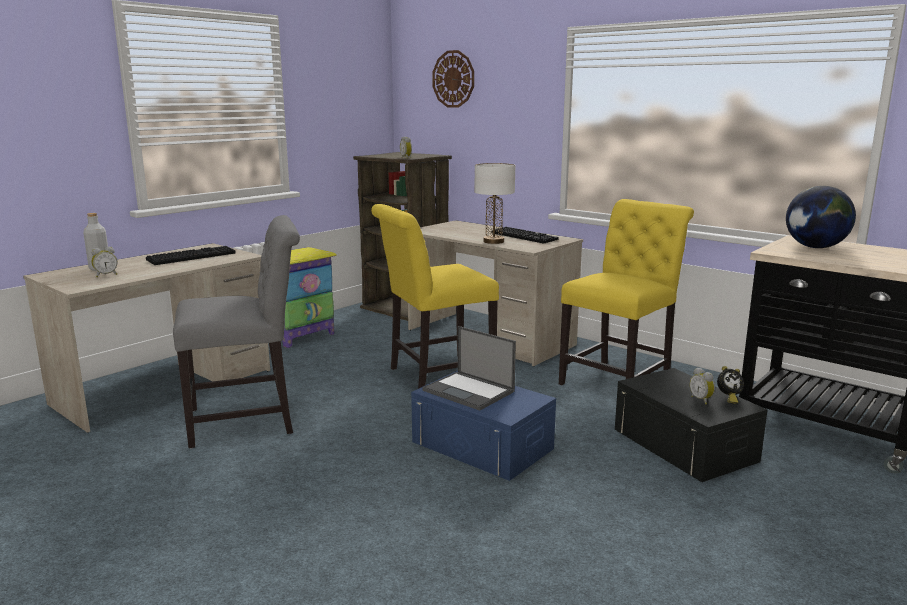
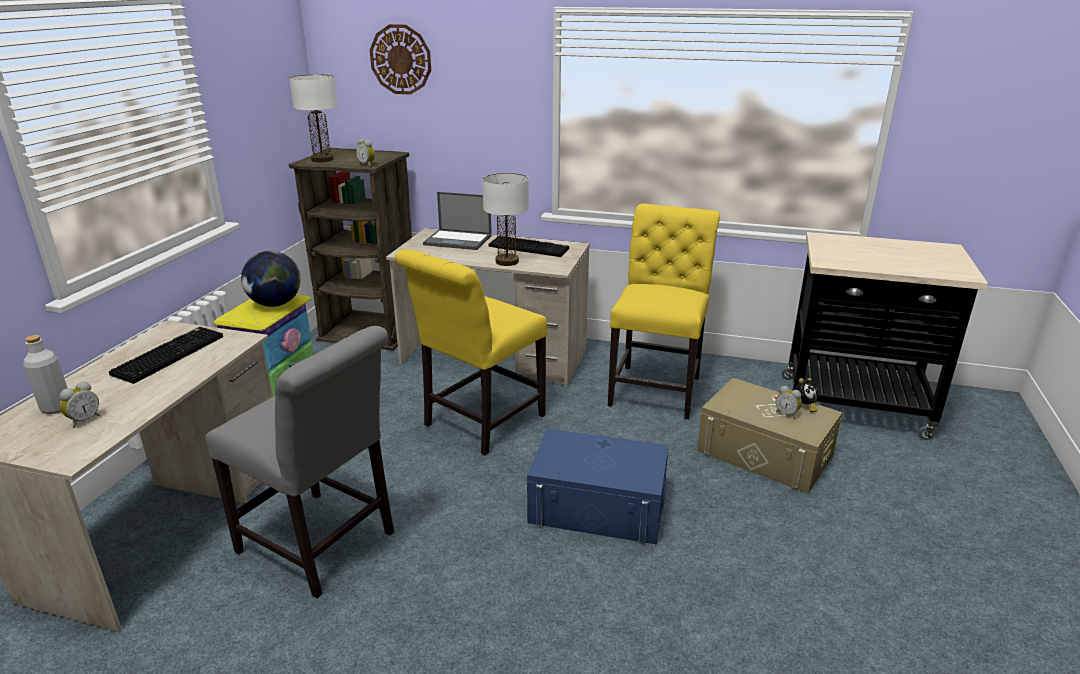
camera: 25 degrees left, 10 degrees up
grey chair [173,215,300,449] -> grey chair turned 75 degrees clockwise [205,326,395,598]
laptop [422,326,516,411] -> laptop moved to [423,192,492,250]
black storage box [615,368,768,482] -> beige storage box [697,378,842,493]
globe [786,186,856,248] -> globe moved to [241,251,301,307]
none -> table lamp [289,74,337,162]

